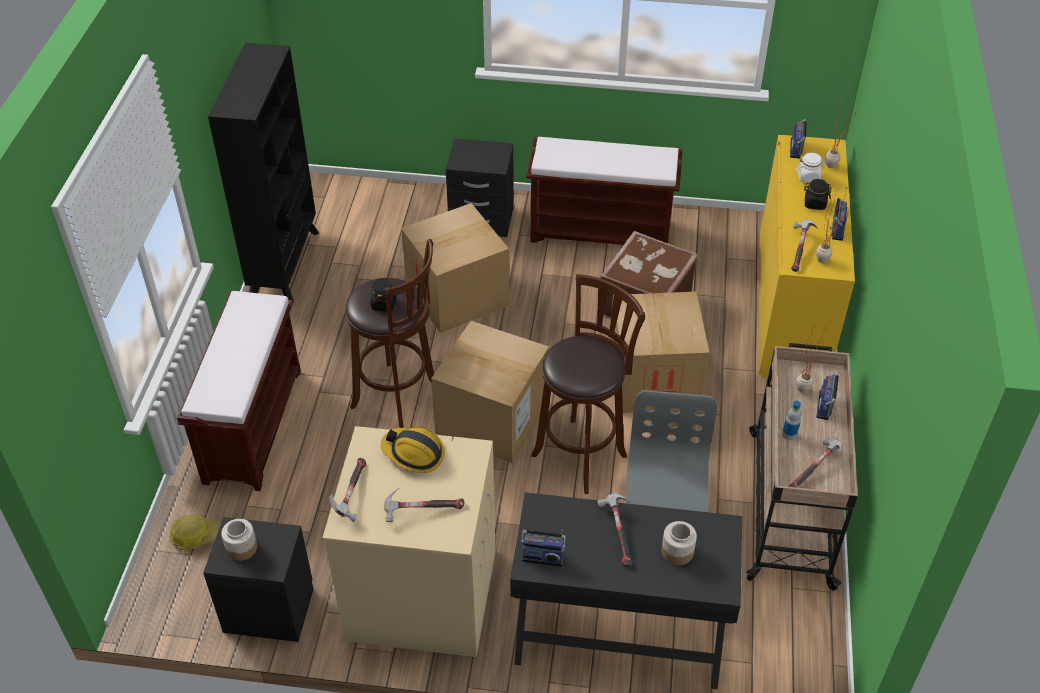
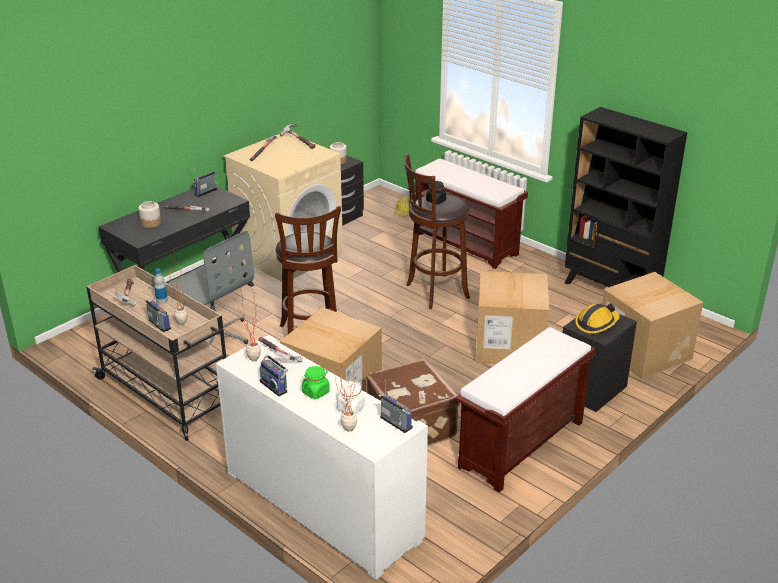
camera: 125 degrees right, 15 degrees down
hard hat [381,427,445,473] -> hard hat moved to [575,303,620,334]
cardboard box [431,321,549,463] -> cardboard box moved to [602,272,703,379]
yellow cabinet [759,135,855,378] -> white cabinet [216,335,428,580]
black jar [804,179,832,210] -> green jar [302,366,330,399]

